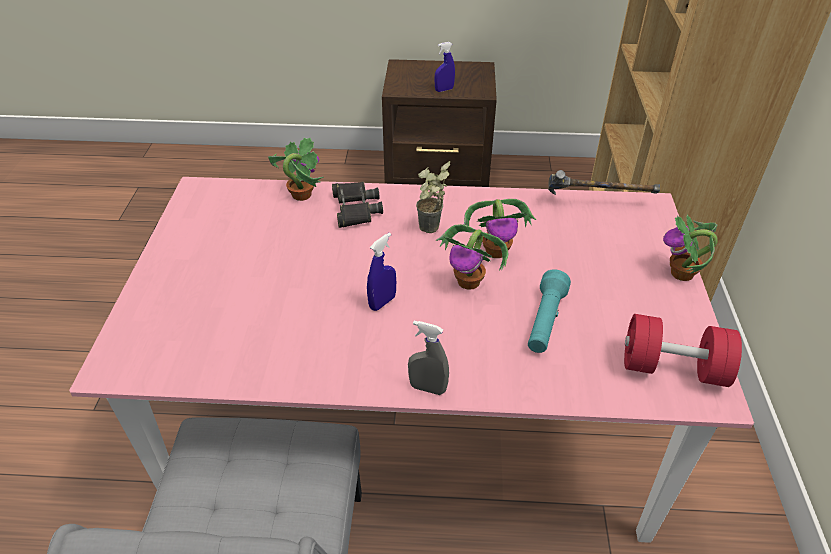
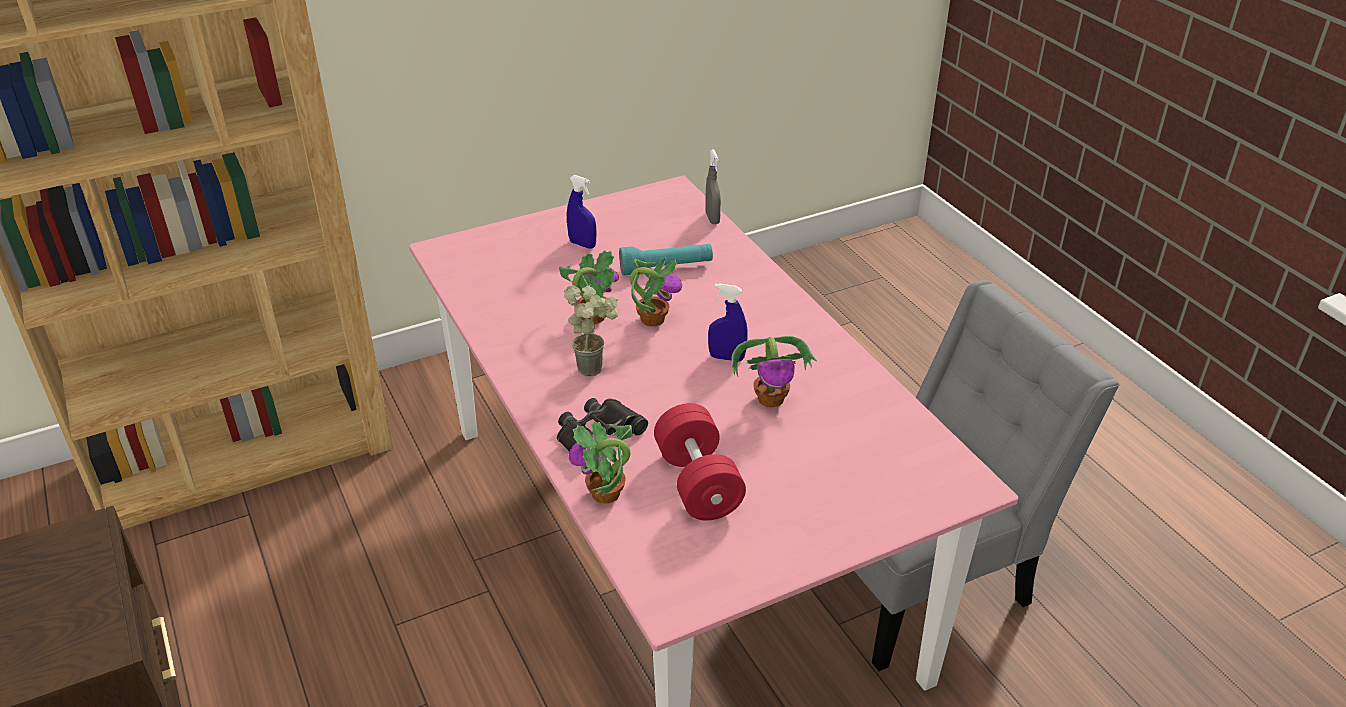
camera: 120 degrees left, 5 degrees down
grey spray bottle [408,321,449,395] -> grey spray bottle moved to [706,149,721,224]
blue spray bottle [434,42,455,92] -> blue spray bottle moved to [567,175,597,249]
hammer [548,170,660,195] -> none
red dumbbell [624,314,742,387] -> red dumbbell moved to [654,403,746,521]
potted plant [663,214,718,281] -> potted plant moved to [730,336,817,407]

